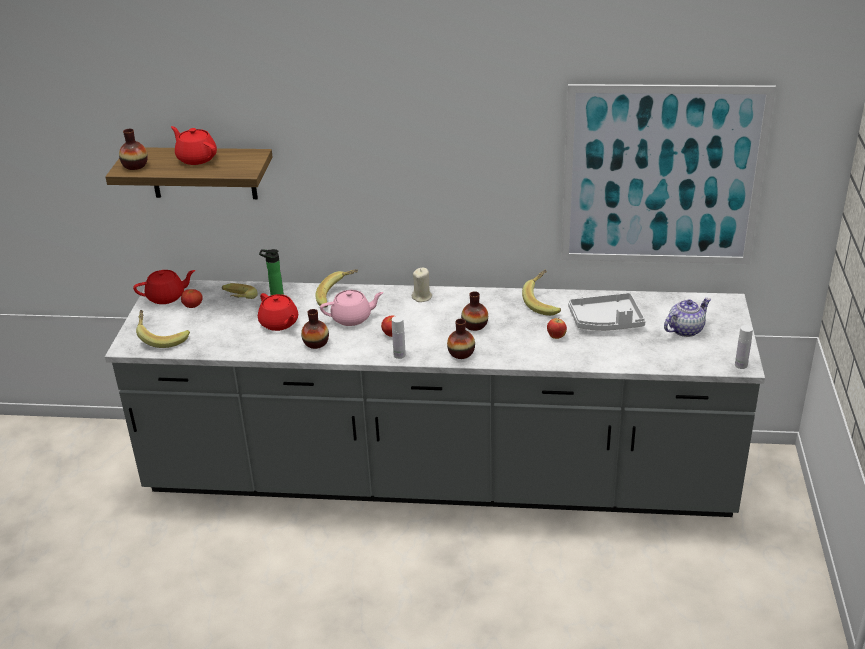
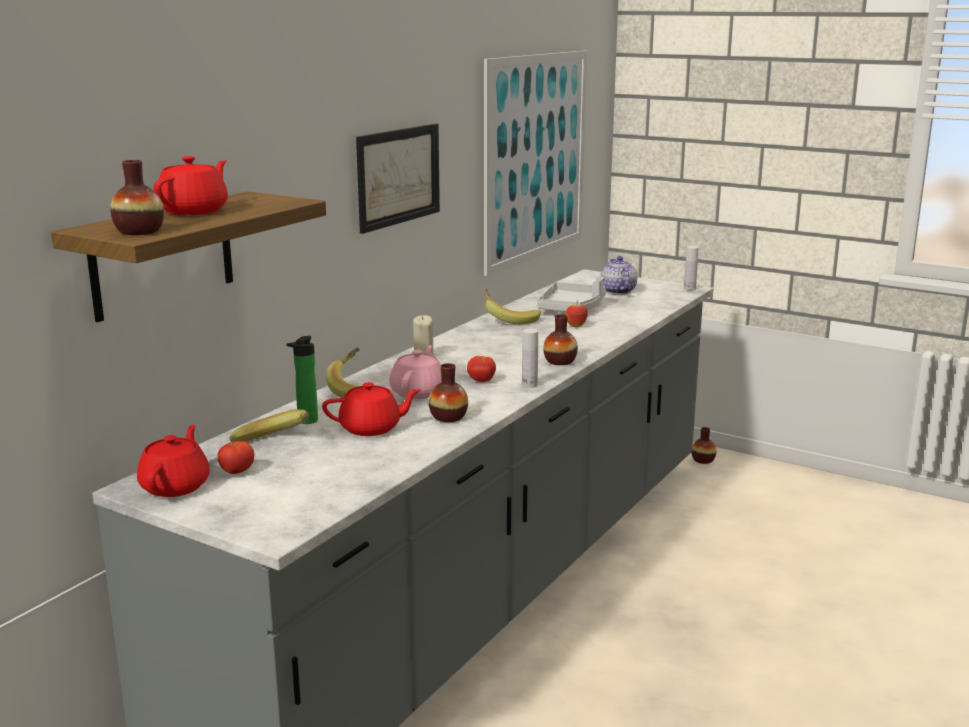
camera: 65 degrees left, 15 degrees down
banana [136,310,190,348] -> none
red teapot [171,126,217,165] -> red teapot turned 135 degrees clockwise [154,156,228,215]
vase [461,291,488,331] -> vase moved to [691,427,716,464]
none -> picture [356,124,440,234]

